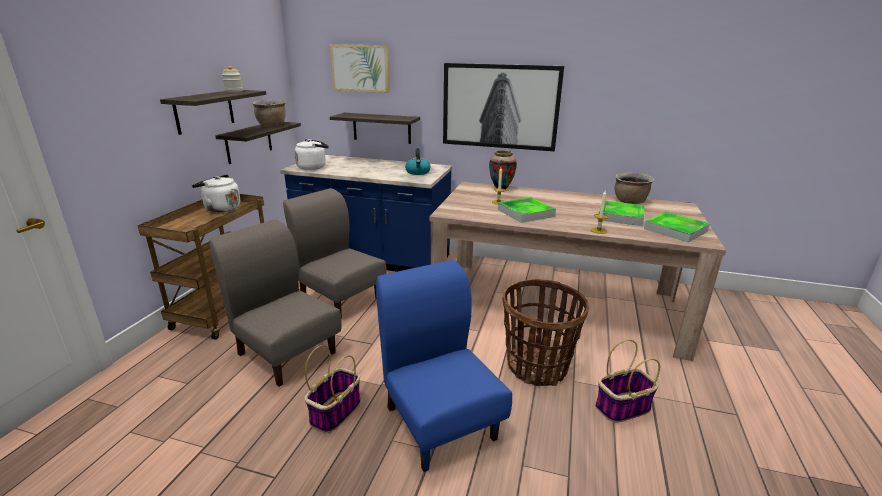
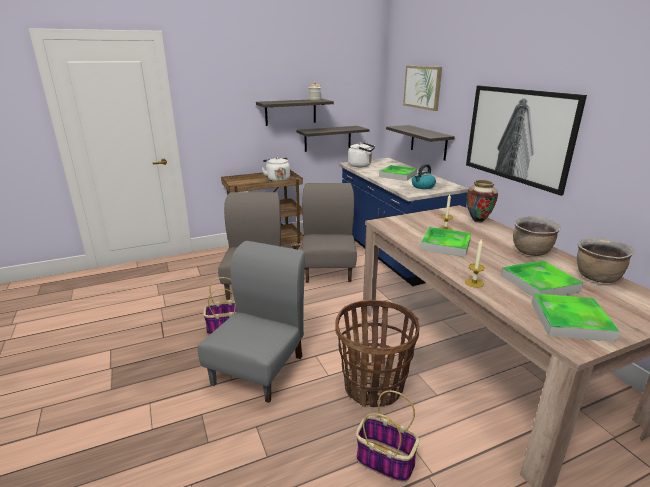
camera: 50 degrees right, 0 degrees up
brown cooking pot [252,99,286,127] -> brown cooking pot moved to [513,216,561,256]
blue chair [376,260,512,472] -> grey chair [198,241,305,403]
none -> tray [379,165,417,181]

